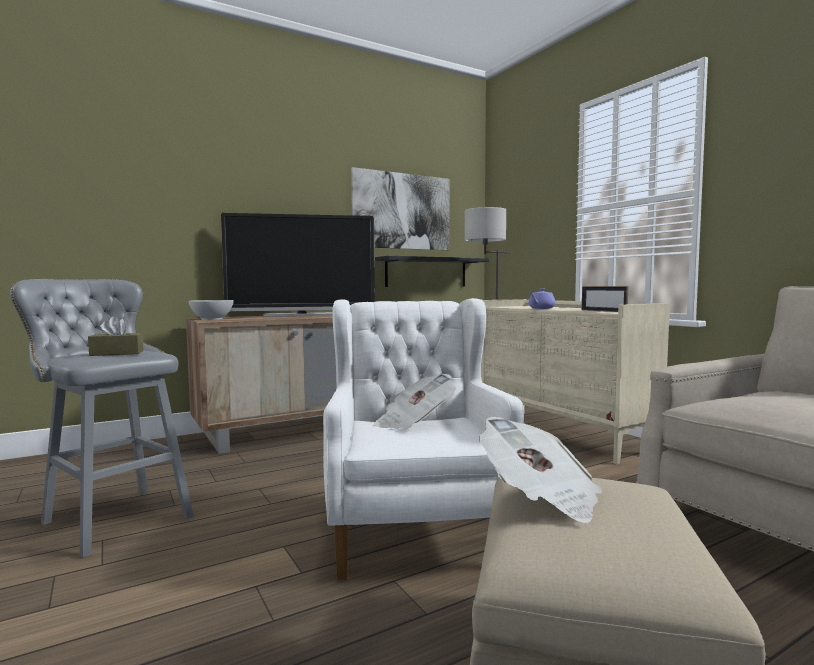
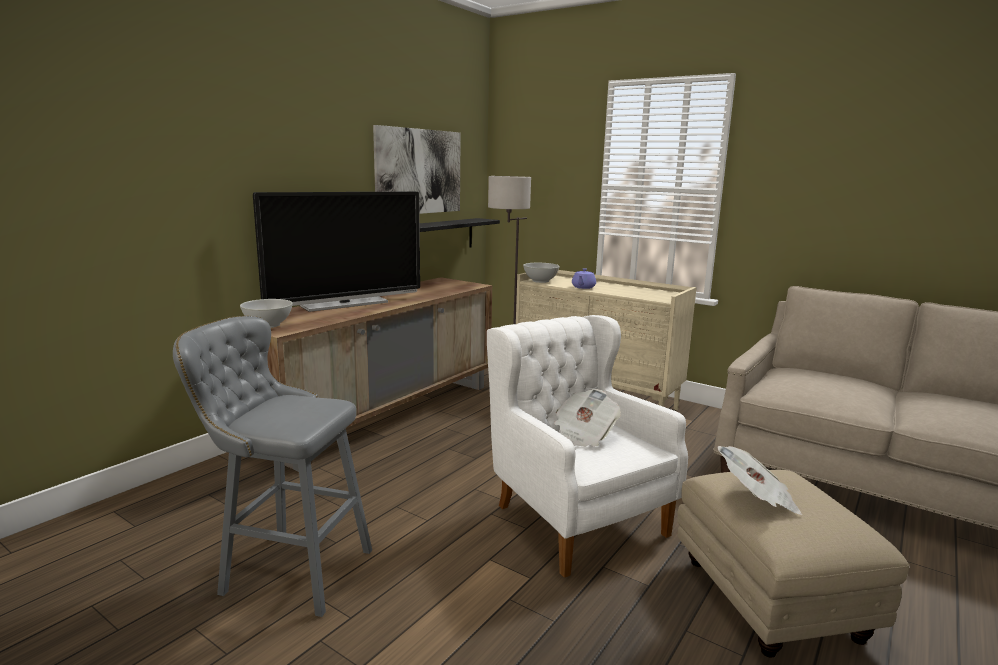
camera: 25 degrees left, 10 degrees up
brown tissue box [88,316,144,356] -> none
picture frame [582,286,628,312] -> none
none -> white bowl [523,263,559,283]

